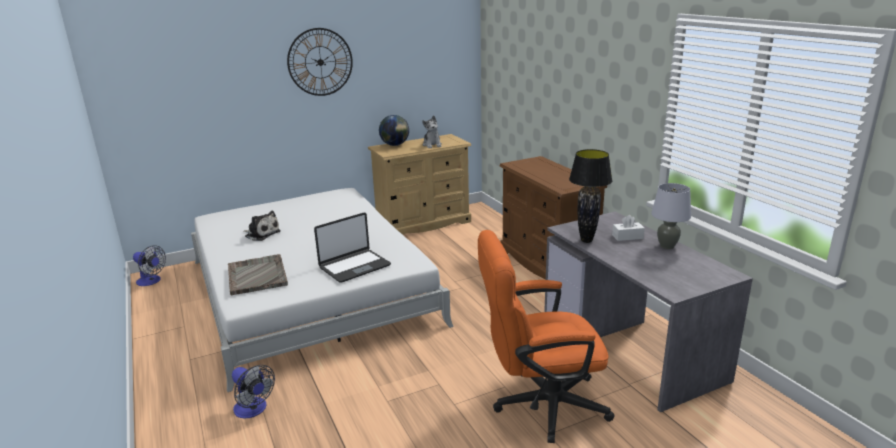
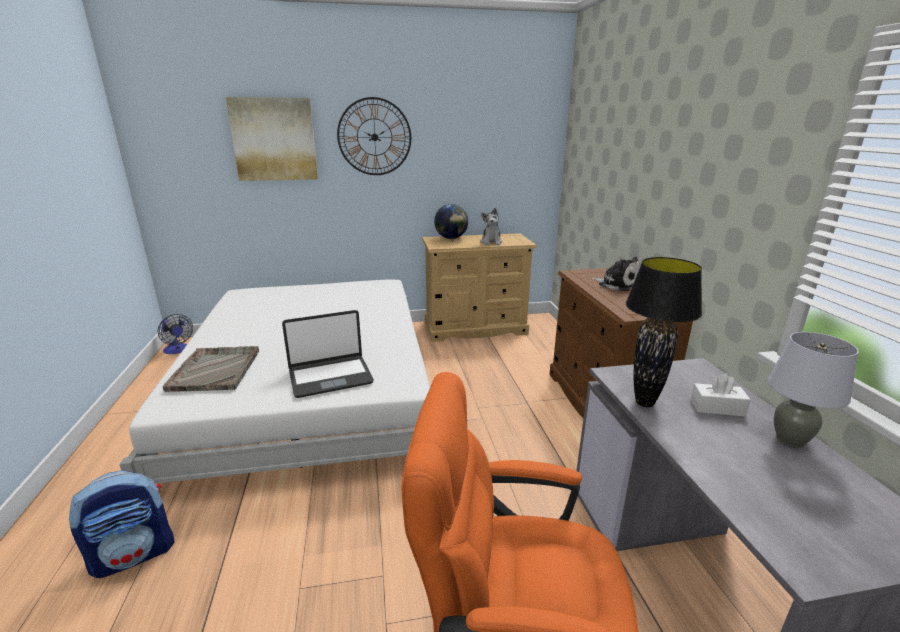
camera: 15 degrees right, 0 degrees up
fan [232,365,275,418] -> backpack [69,470,174,578]
plush toy [243,211,281,241] -> plush toy moved to [591,256,641,292]
none -> picture [226,97,318,181]

